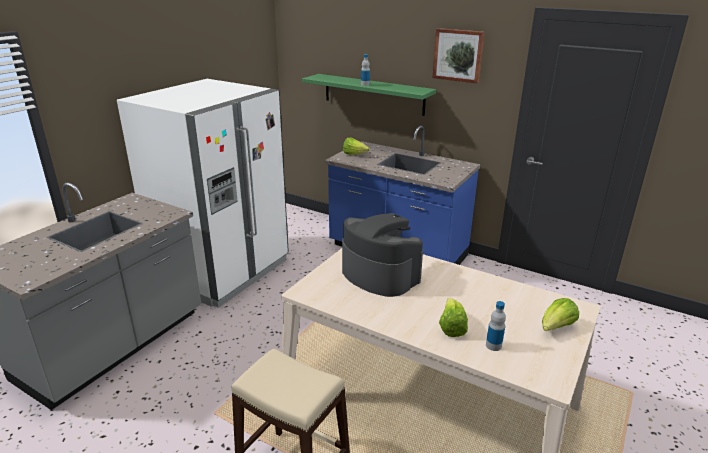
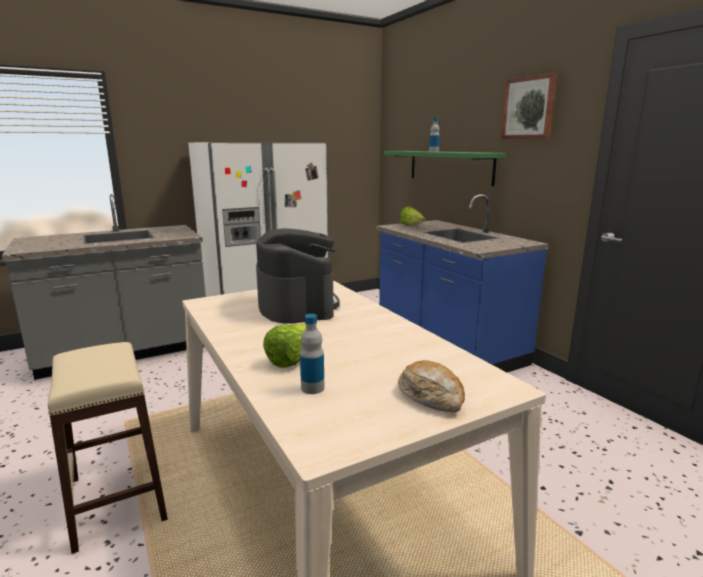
camera: 30 degrees right, 10 degrees down
lettuce [542,298,579,331] -> bread [398,360,465,412]

